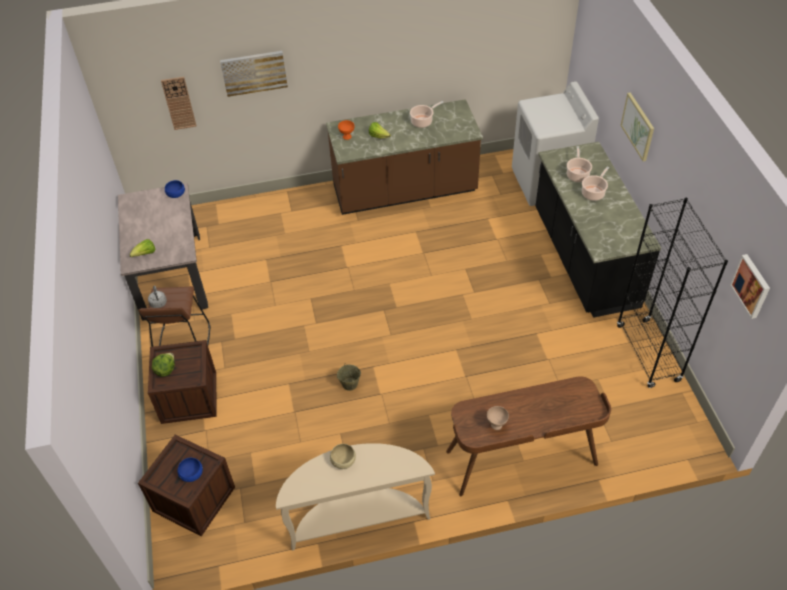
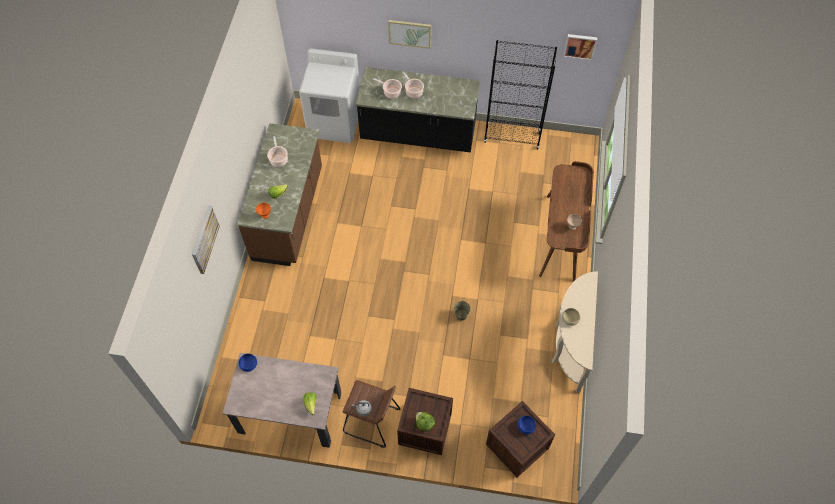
camera: 70 degrees left, 10 degrees up
wall clock [161,77,196,130] -> none

